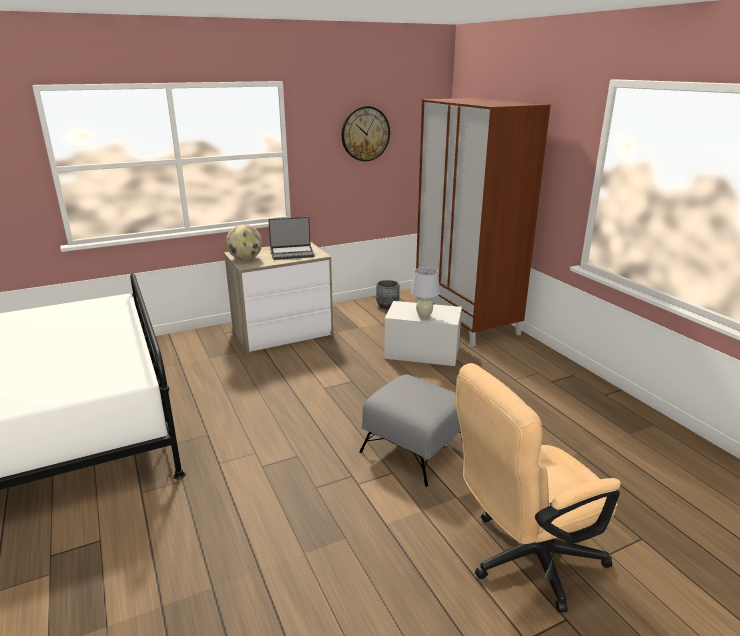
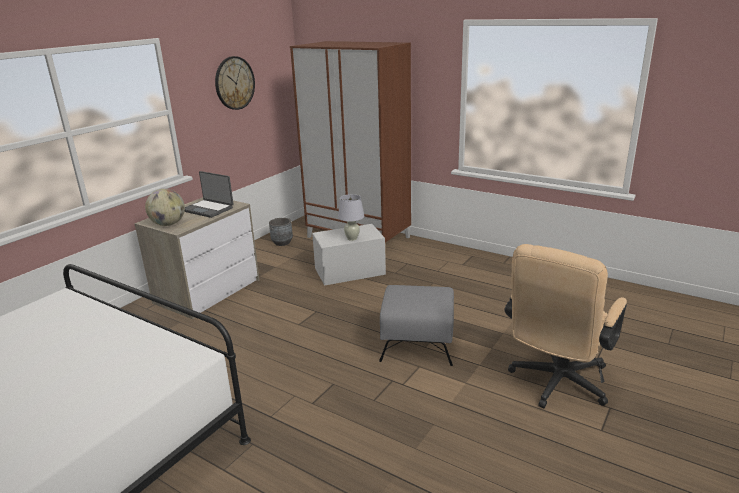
camera: 30 degrees left, 0 degrees up
laptop [268,217,315,260] -> laptop turned 75 degrees clockwise [184,171,234,218]

